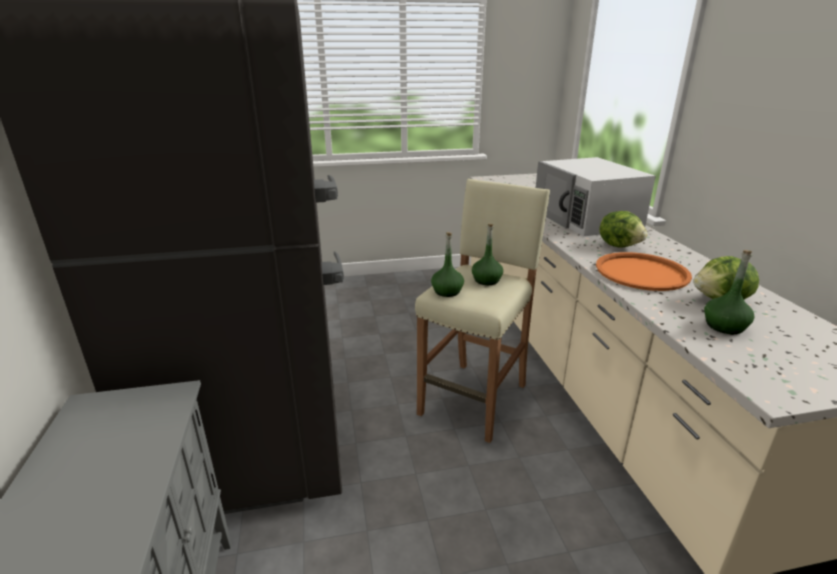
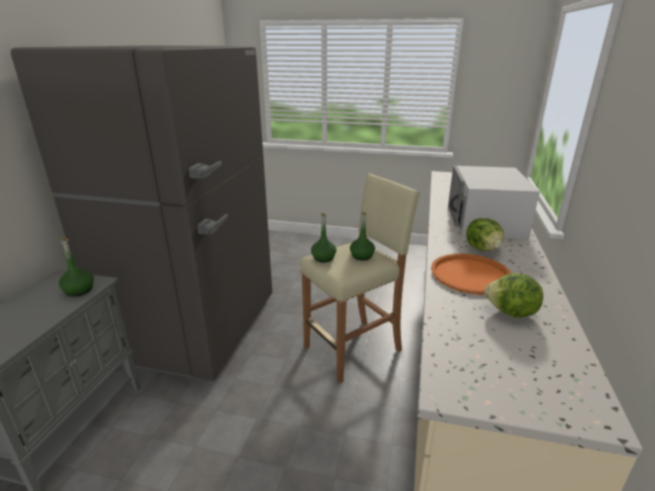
camera: 25 degrees right, 0 degrees up
green bottle [704,250,755,334] -> green bottle moved to [59,237,94,296]

